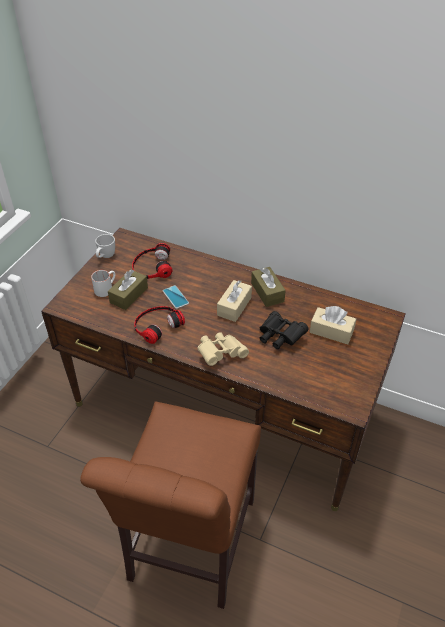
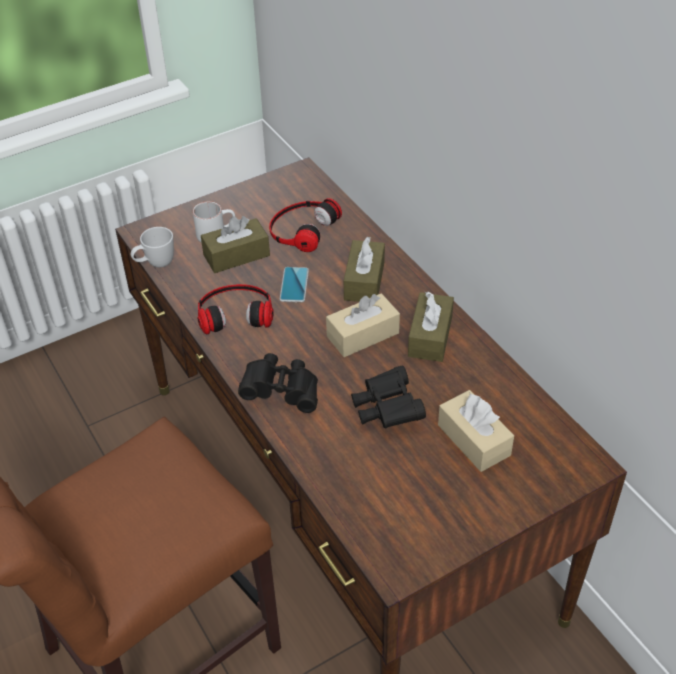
camera: 35 degrees right, 0 degrees up
white mug [95,234,115,258] -> white mug moved to [131,227,174,268]
beige binoculars [197,332,249,366] -> black binoculars [238,353,318,413]
none -> brown tissue box [344,237,385,302]

